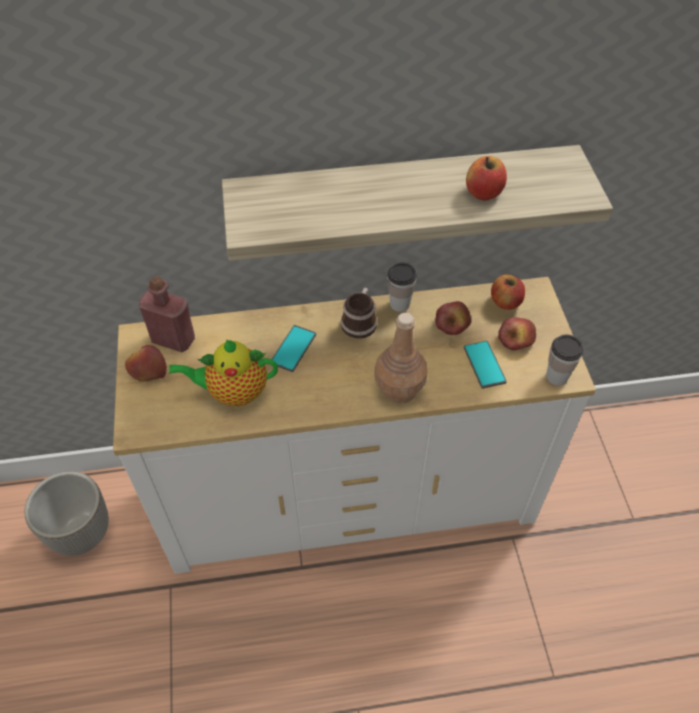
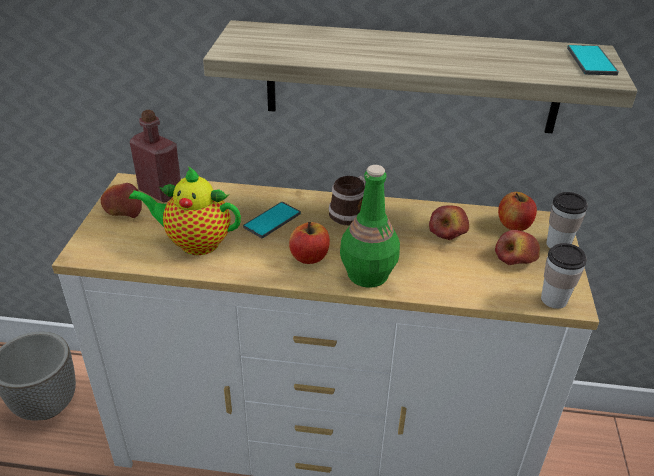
camera: 15 degrees right, 15 degrees down
brown bottle [374,313,428,404] -> green bottle [340,165,400,288]
cup [388,262,417,312] -> cup moved to [546,192,588,249]
phone [464,341,507,389] -> phone moved to [567,45,619,75]
apple [466,156,507,200] -> apple moved to [289,222,330,264]

